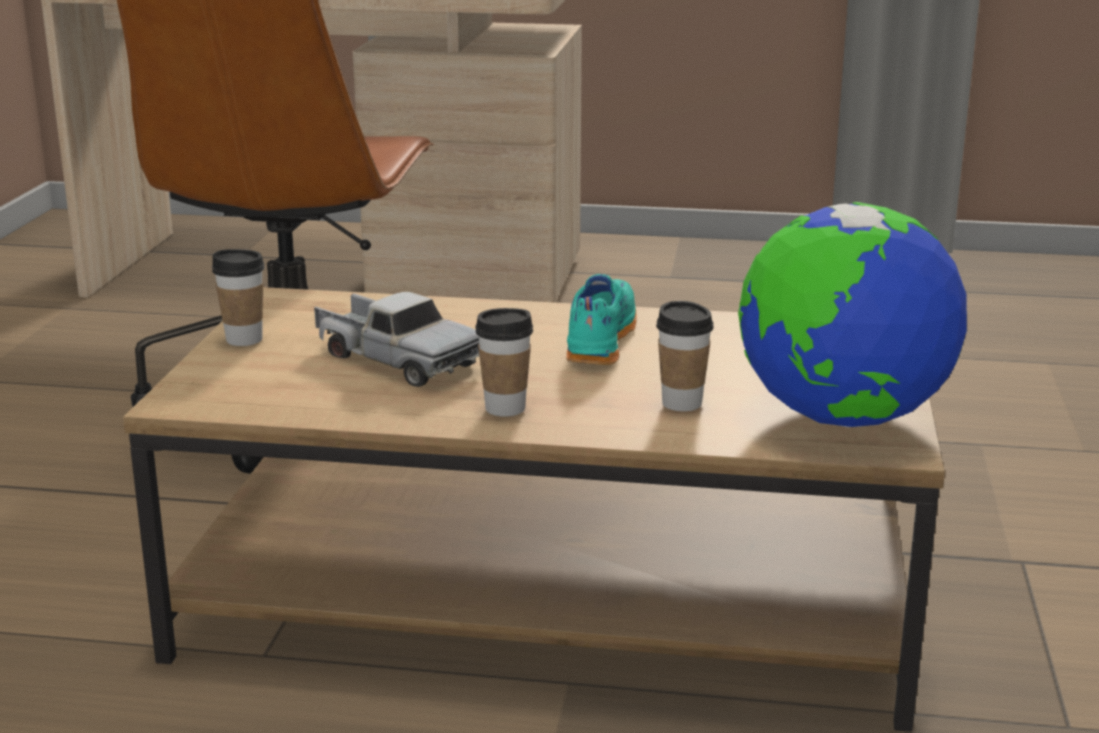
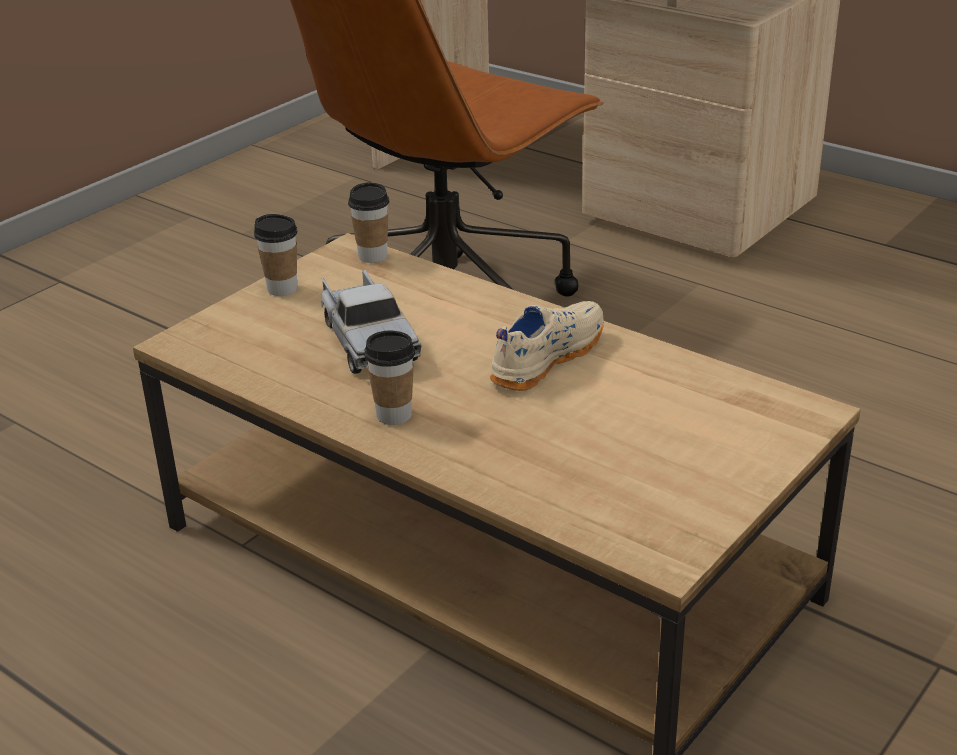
camera: 30 degrees right, 10 degrees up
turquoise shoe [566,274,637,365] -> beige shoe [490,301,604,391]
cup [656,301,714,411] -> cup moved to [348,182,389,263]
globe [738,202,967,427] -> none

